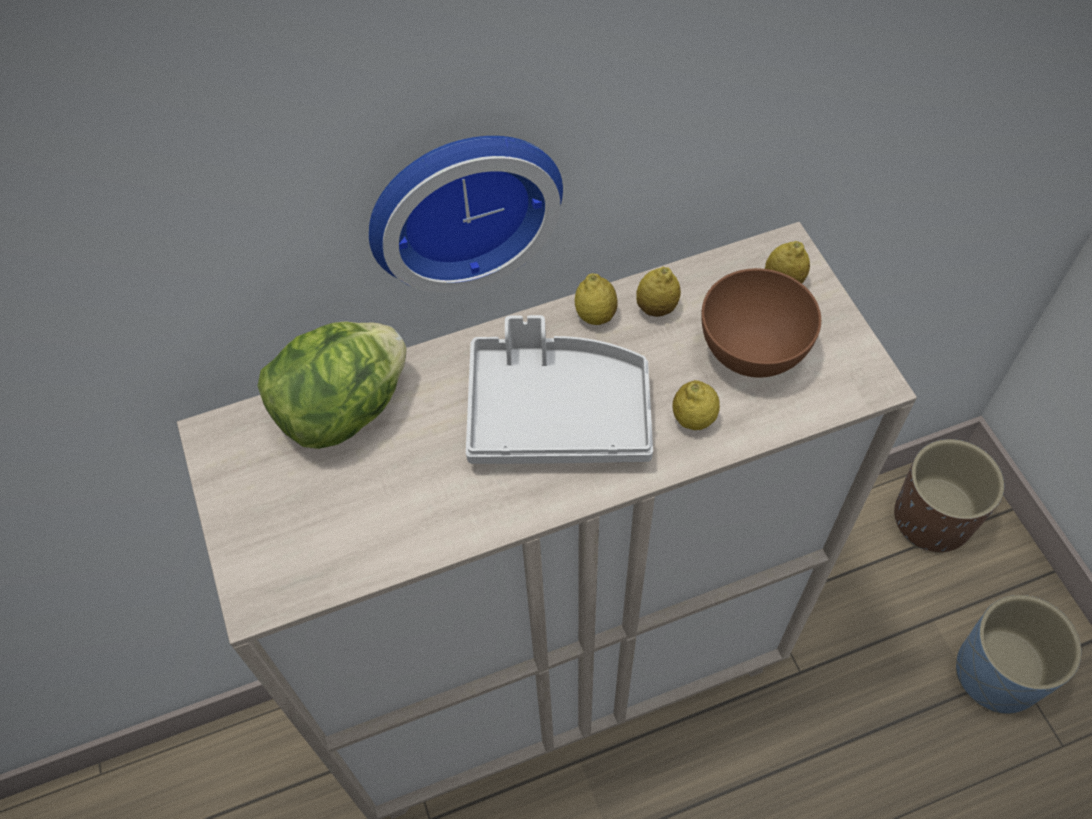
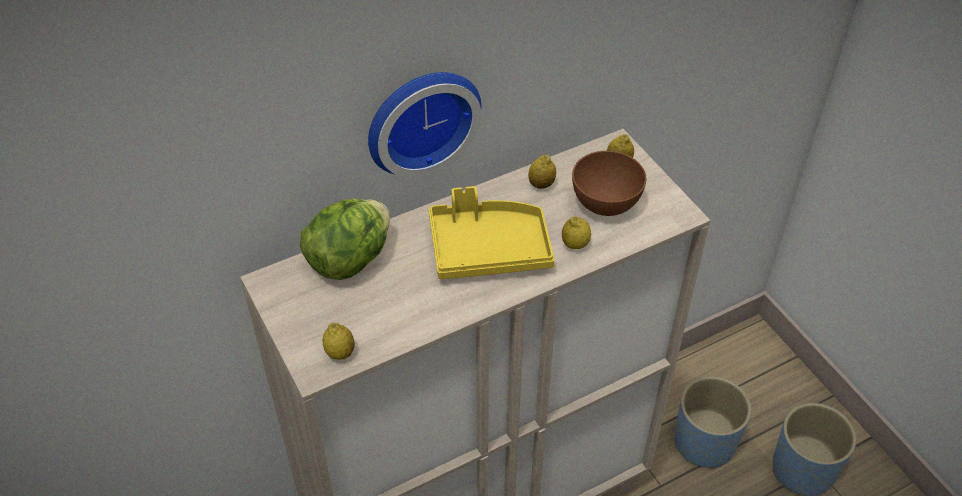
camera: 10 degrees left, 10 degrees down
grey tray [466,315,653,464] -> yellow tray [429,186,555,279]
lemon [575,273,618,325] -> lemon moved to [323,323,355,360]
brown planter [894,439,1004,552] -> none
none -> blue planter [675,376,751,469]

